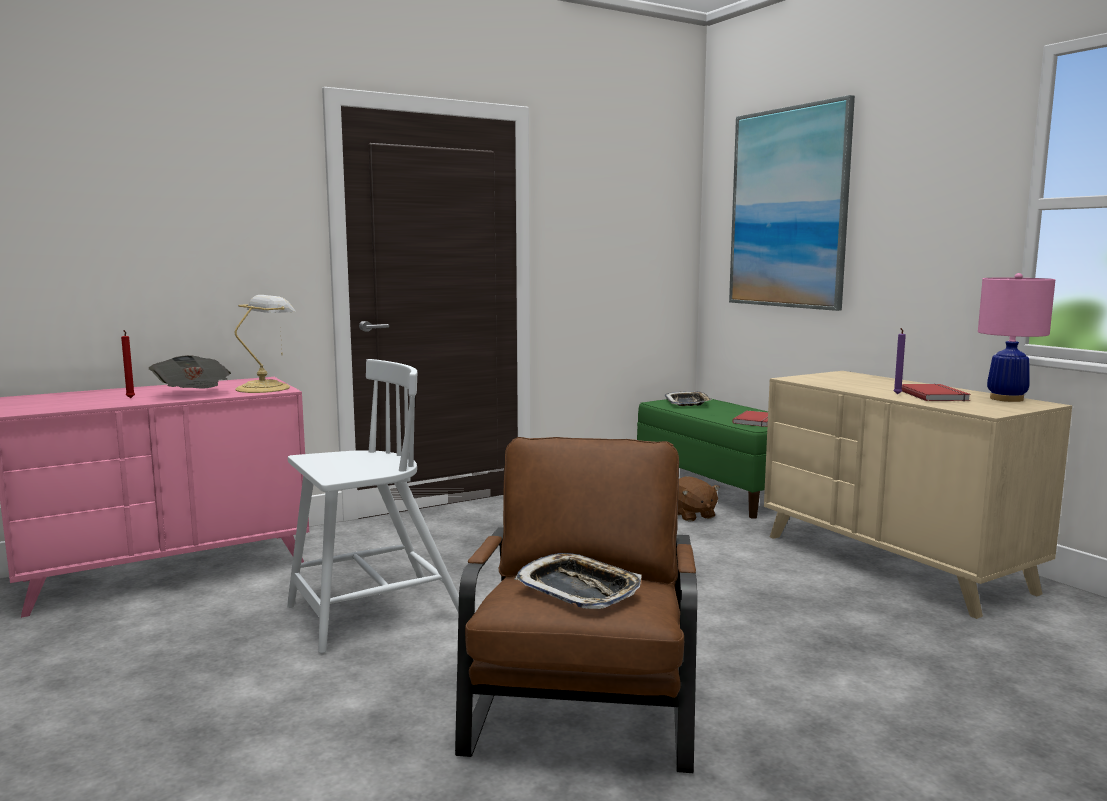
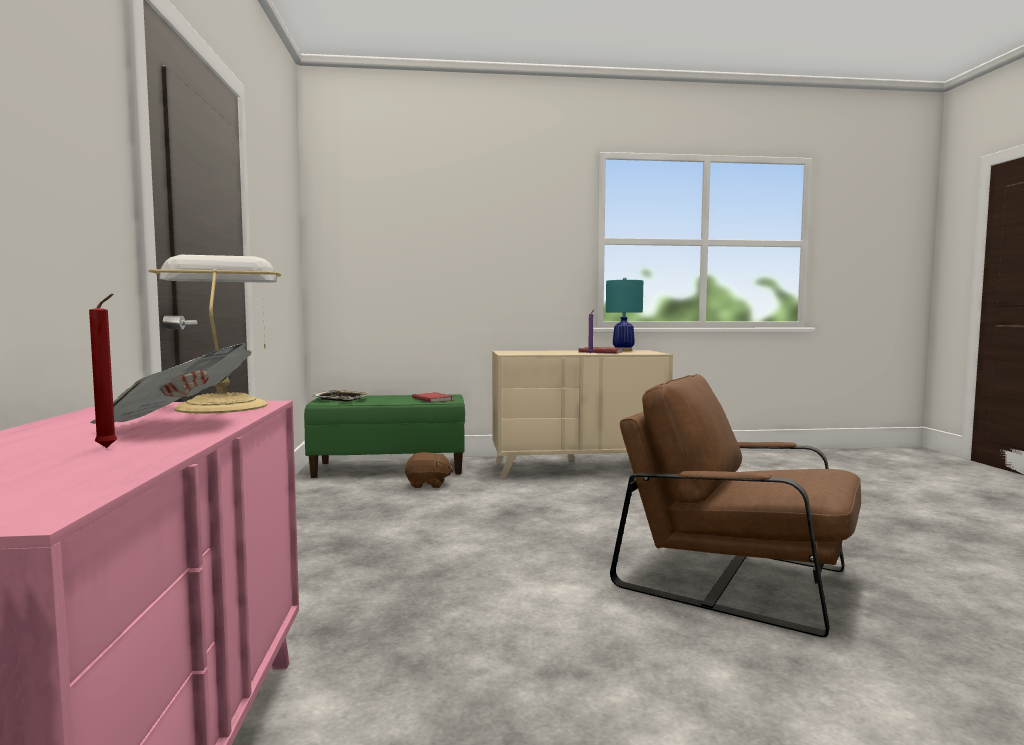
camera: 65 degrees left, 5 degrees down
white chair [287,359,459,654] -> none
tray [514,553,642,609] -> none
picture [729,95,855,311] -> none
pink table lamp [978,273,1055,402] -> turquoise table lamp [606,278,643,351]

